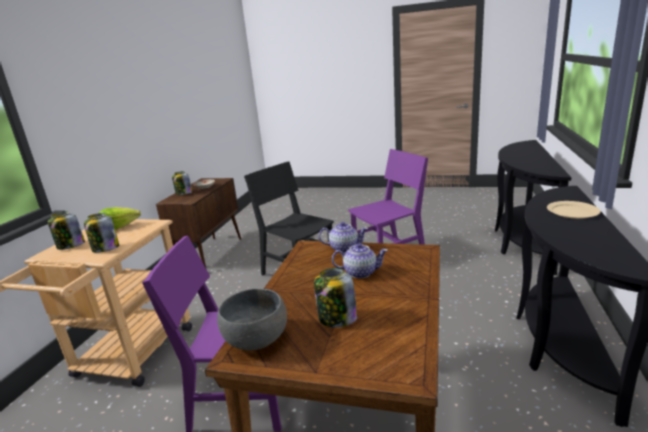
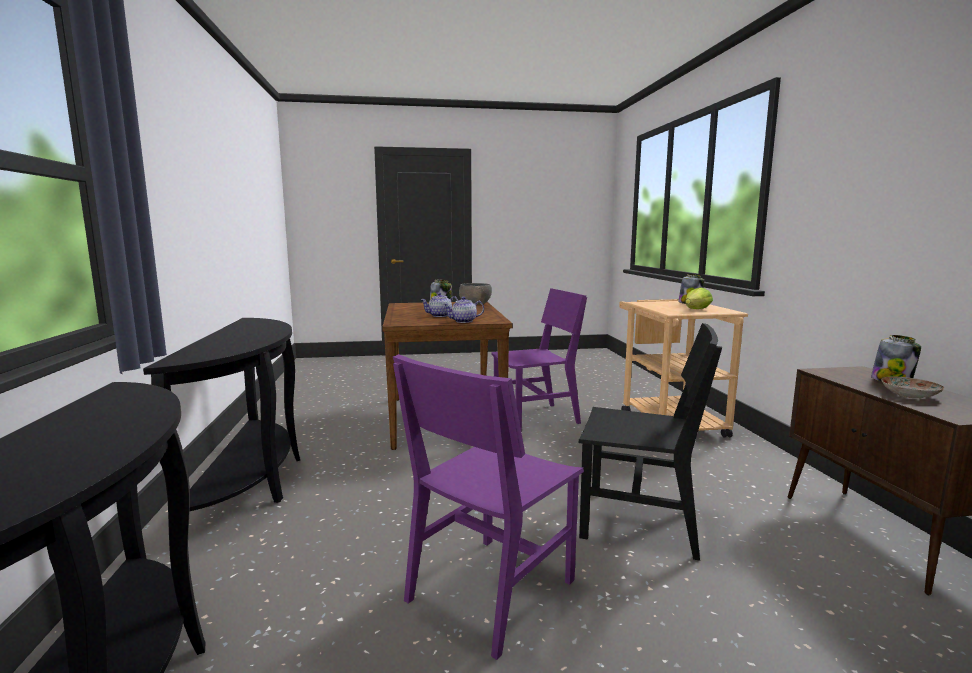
camera: 155 degrees right, 10 degrees down
jar [84,213,119,253] -> none
beige plate [547,201,601,219] -> none

